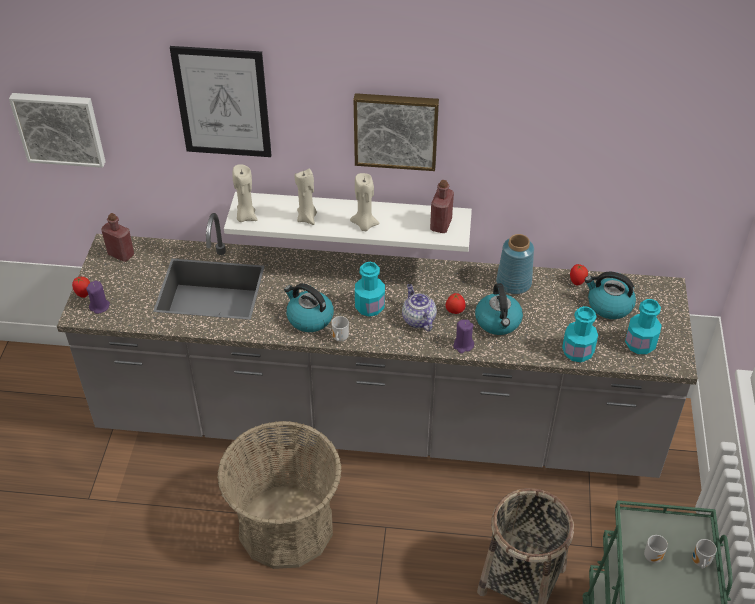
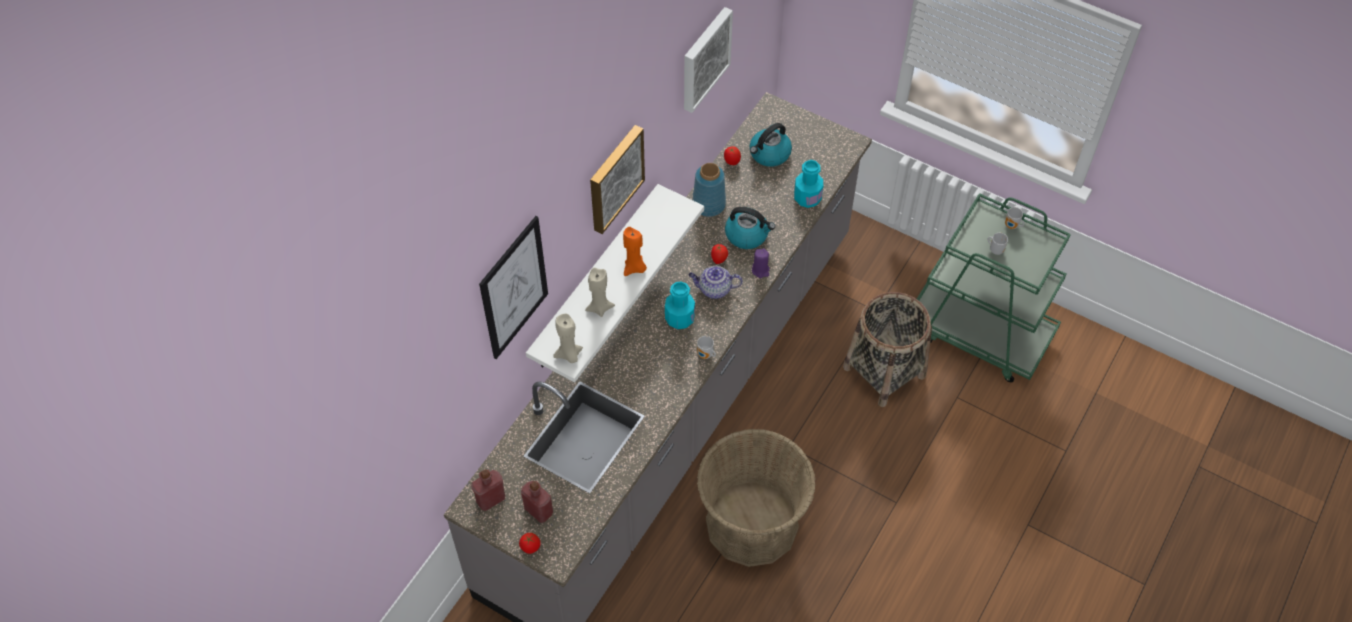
camera: 65 degrees left, 10 degrees up
picture [9,93,106,168] -> picture moved to [684,7,733,113]
purple candle [86,280,110,314] -> none
kettle [284,283,334,332] -> none
beige candle [350,173,380,231] -> orange candle [623,227,647,276]
red bottle [430,180,454,233] -> red bottle moved to [521,481,553,523]
turquoise bottle [625,299,662,354] -> none

